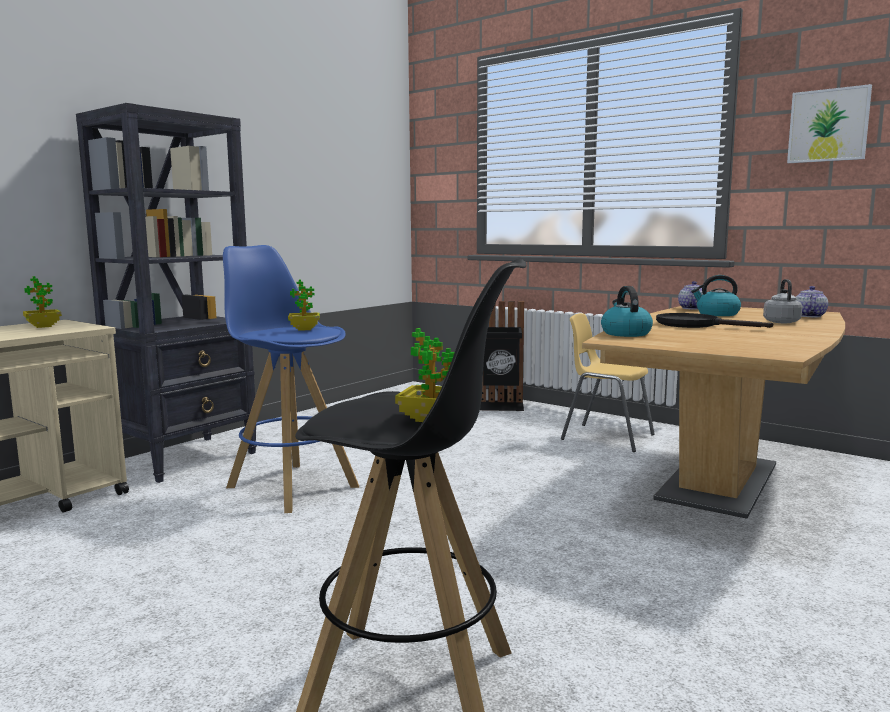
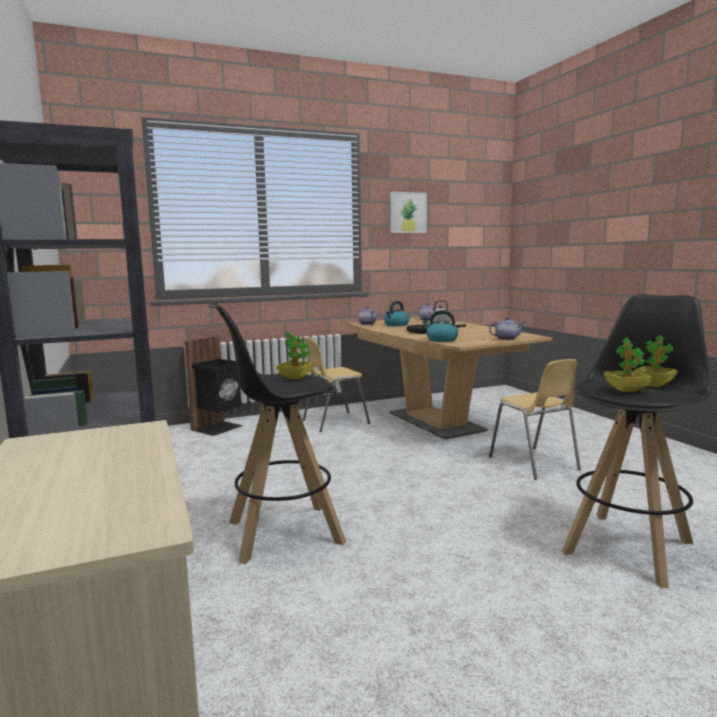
camera: 60 degrees left, 0 degrees up
potted plant [23,276,62,328] -> potted plant moved to [604,337,652,392]
blue stool [223,245,359,513] -> black stool [209,302,346,564]
none -> teapot [489,317,525,340]
none -> yellow chair [489,359,581,480]

